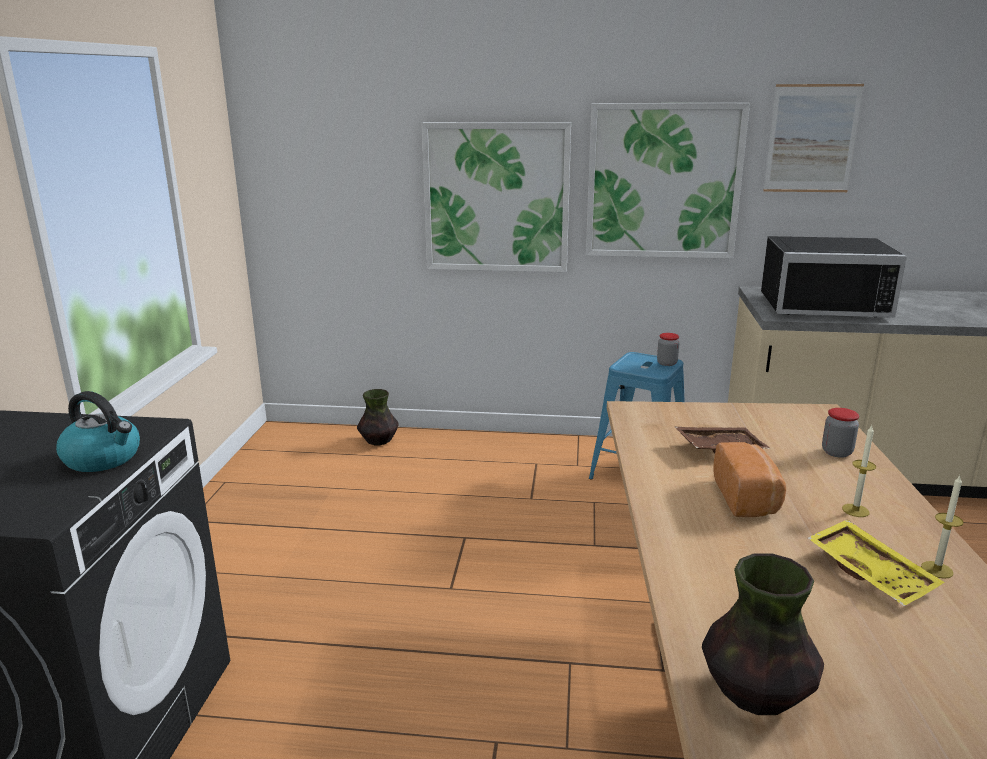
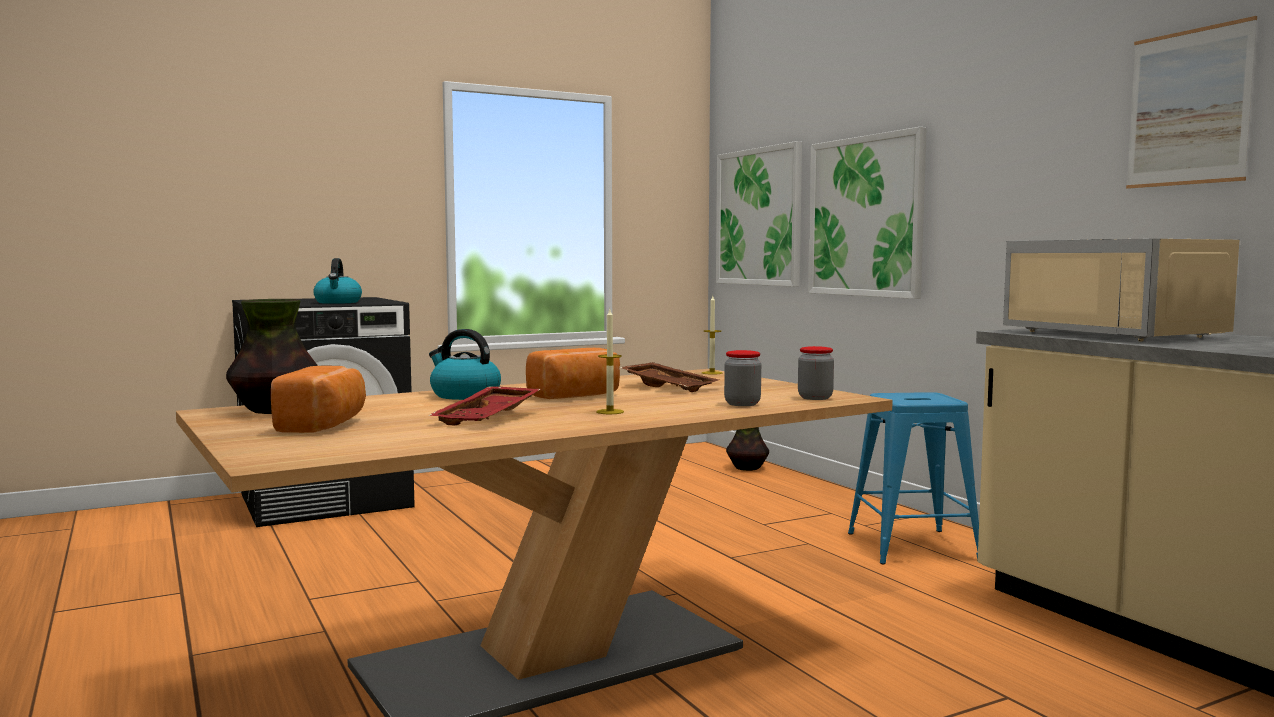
camera: 55 degrees right, 15 degrees down
picture [586,103,750,259] -> picture moved to [716,141,802,287]
jar [657,333,679,366] -> jar moved to [798,346,834,400]
black microwave [761,236,907,318] -> beige microwave [1003,238,1239,341]
yellow tray [808,520,944,606] -> red tray [428,386,540,426]
candle [921,476,964,579] -> candle moved to [702,296,723,375]
none -> bread [271,366,366,433]
none -> kettle [429,329,501,400]

